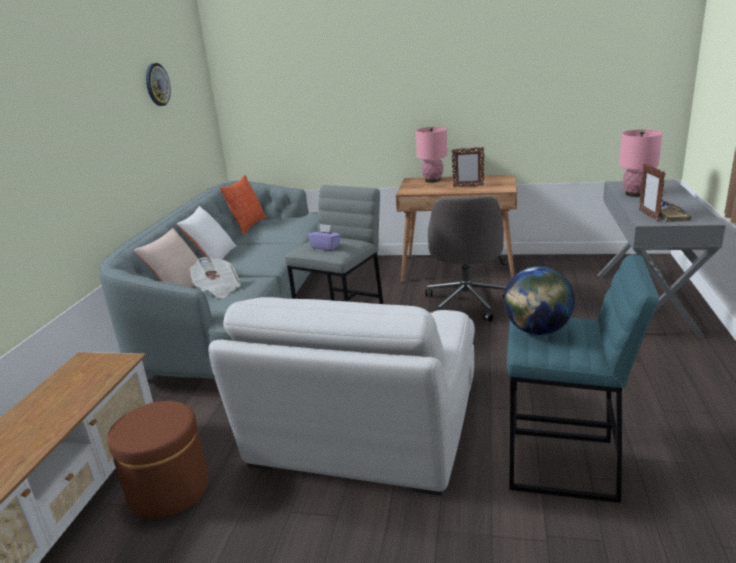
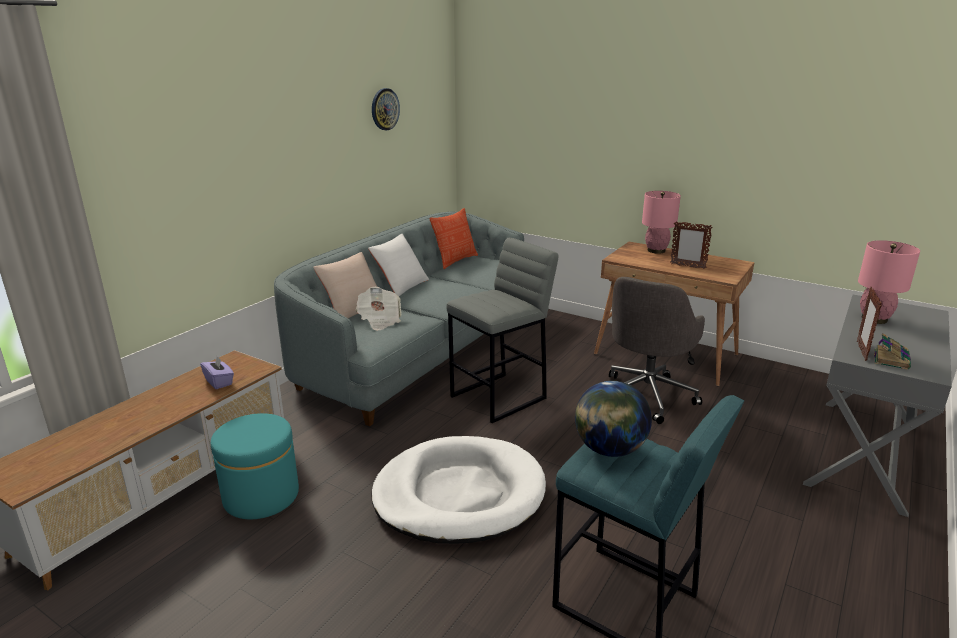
camera: 20 degrees right, 0 degrees up
brown ottoman [107,401,209,519] -> turquoise ottoman [211,413,299,519]
white armchair [208,297,475,496] -> white dog bed [371,436,546,544]
purple tissue box [308,224,341,250] -> purple tissue box moved to [200,356,234,389]

